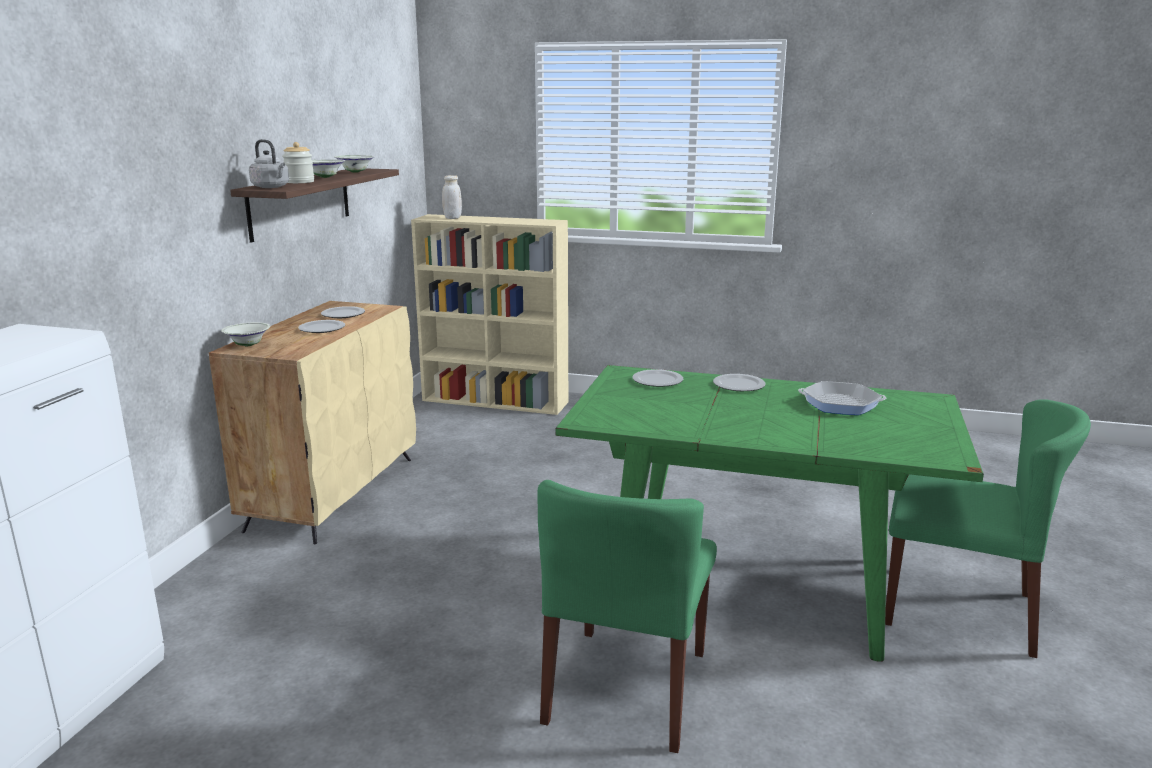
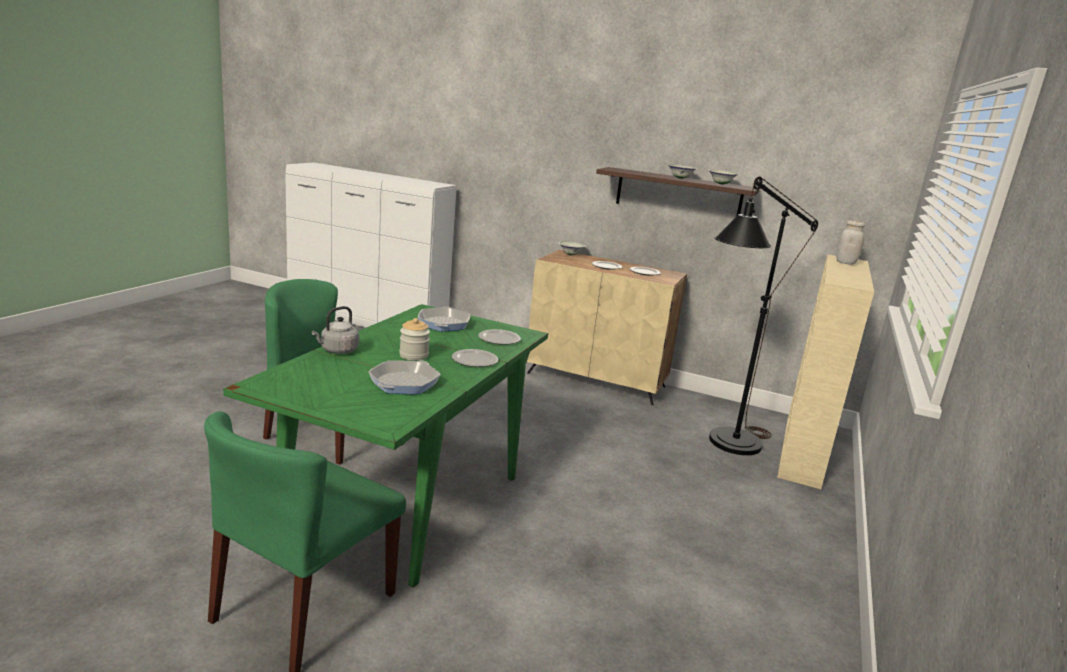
camera: 95 degrees right, 0 degrees up
grey kettle [249,139,289,188] -> grey kettle moved to [312,306,359,354]
jar [282,142,314,183] -> jar moved to [399,318,430,361]
none -> frying pan [418,307,470,332]
none -> black floor lamp [709,176,818,455]

